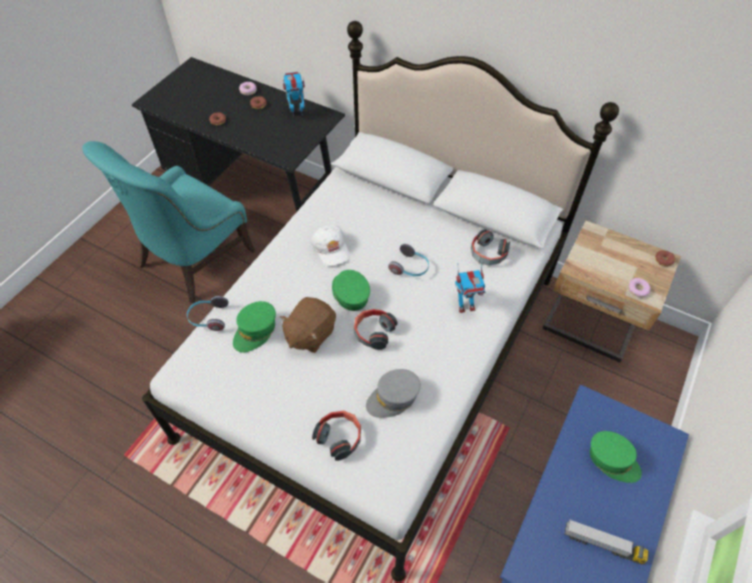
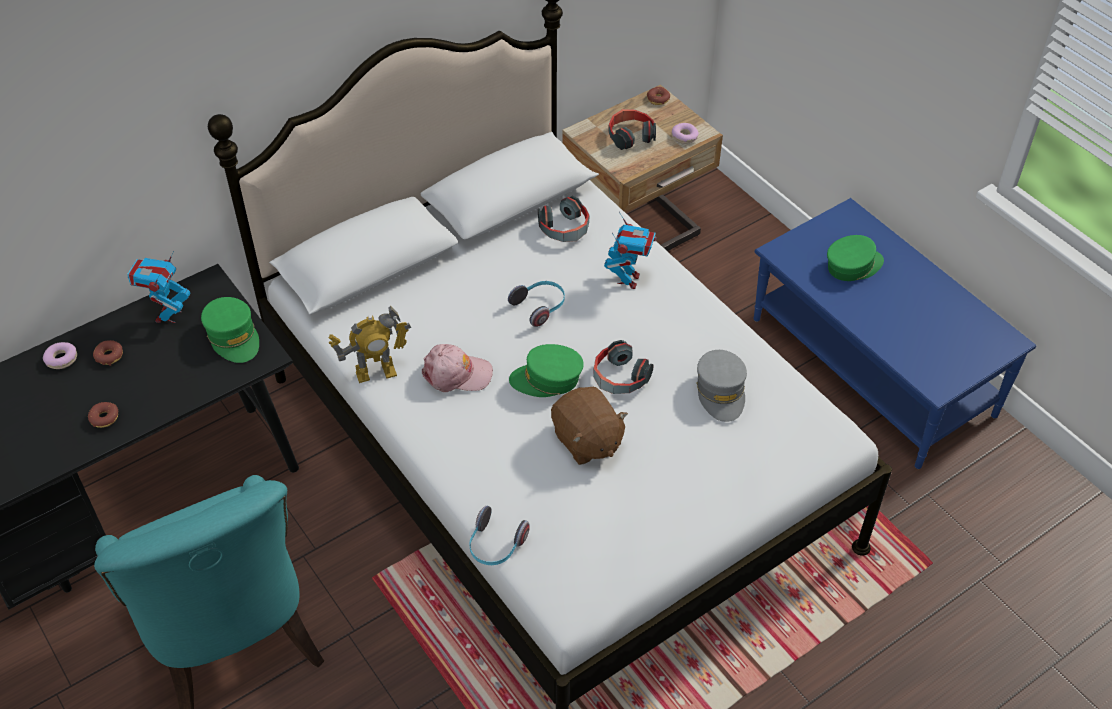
camera: 65 degrees left, 5 degrees down
green cap [233,301,276,352] -> green cap moved to [201,297,259,363]
white cap [311,225,350,266] -> pink cap [422,344,493,392]
headphones [312,410,361,461] -> headphones moved to [608,109,656,150]
toy truck [565,519,649,564] -> none
none -> toy robot [328,306,411,383]

